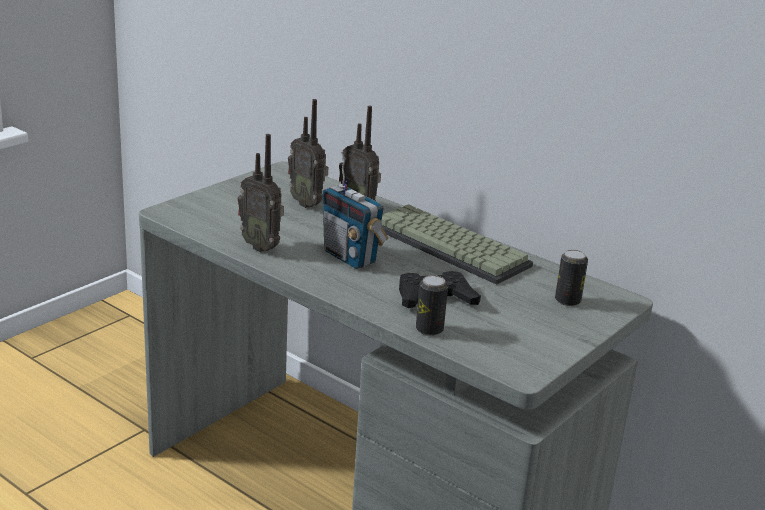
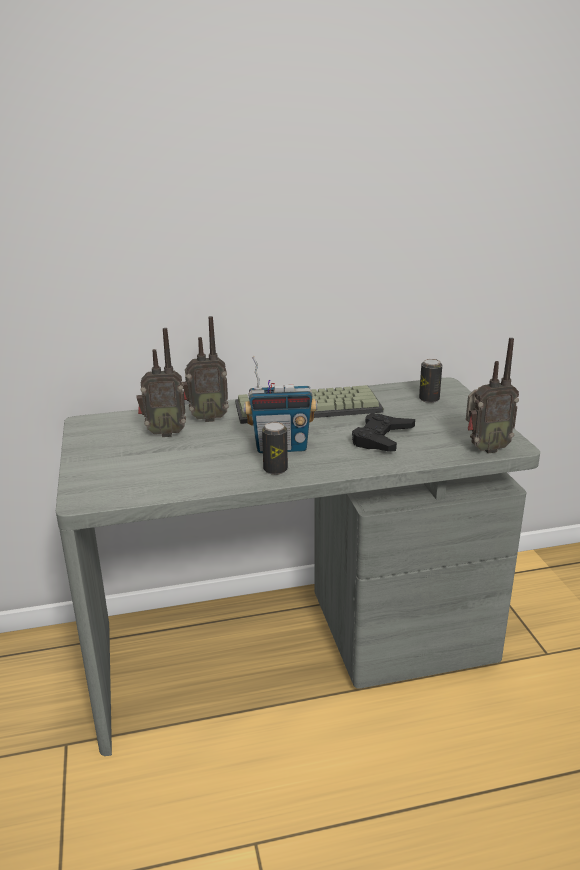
camera: 50 degrees left, 0 degrees up
radio [238,134,284,252] -> radio moved to [466,338,519,454]
can [416,275,448,336] -> can moved to [262,422,288,475]

